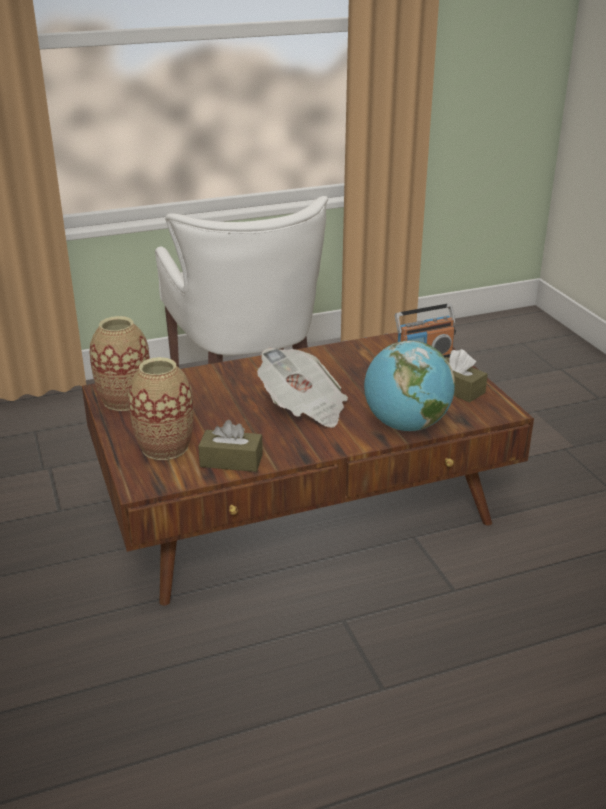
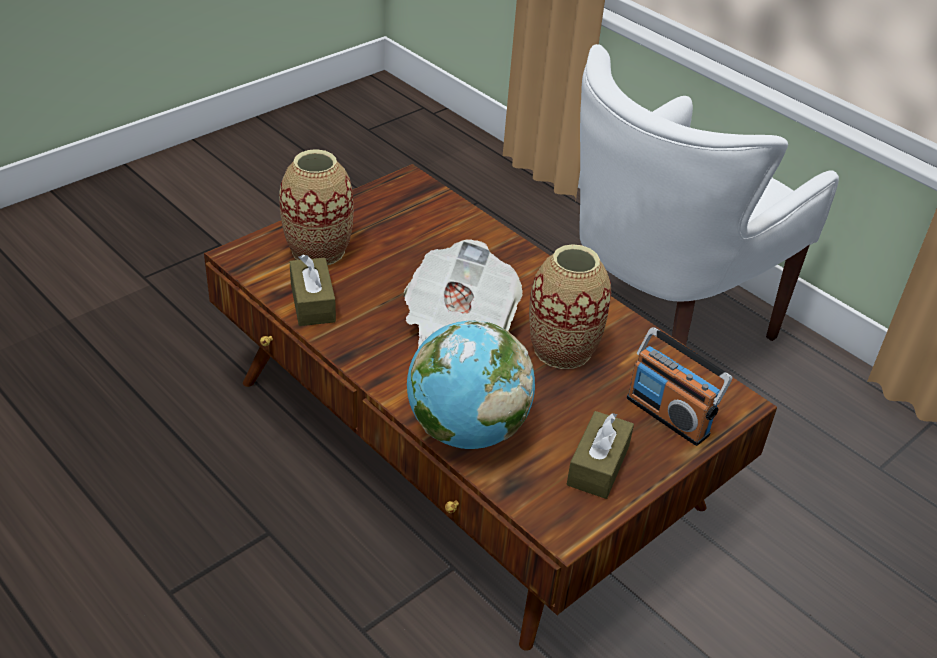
camera: 65 degrees right, 10 degrees up
vase [89,316,150,411] -> vase moved to [529,244,611,369]

